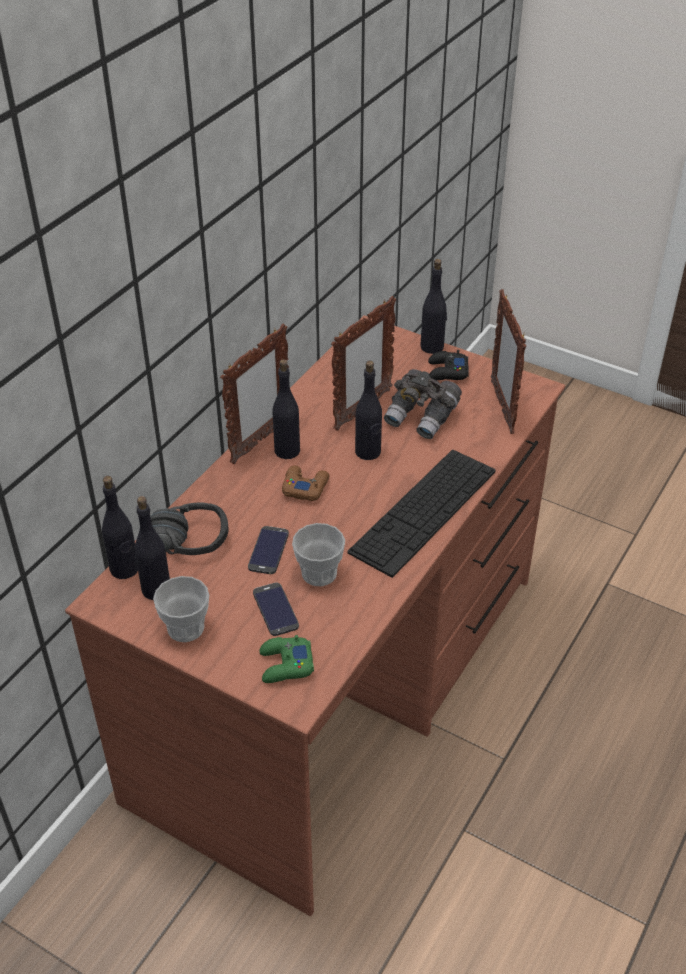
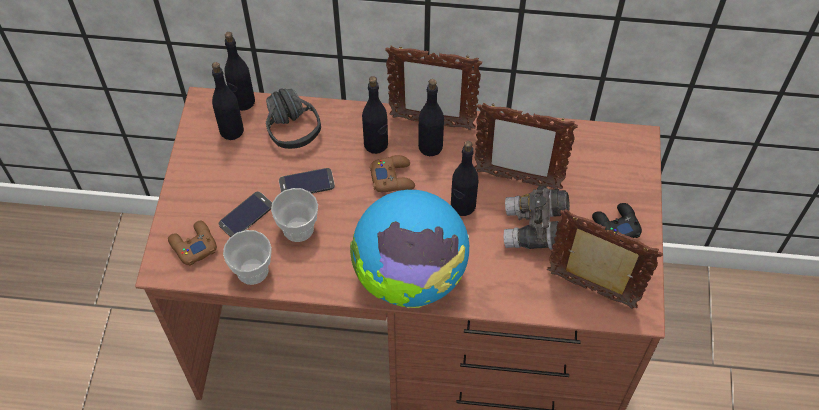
camera: 65 degrees right, 15 degrees up
cup [153,576,209,642] -> cup moved to [223,230,272,285]
green game controller [259,635,314,683] -> brown game controller [168,221,217,265]
keyboard [348,450,495,578] -> globe [350,190,469,308]
black bottle [420,259,447,354] -> black bottle moved to [362,76,388,154]
picture frame [491,289,526,434] -> picture frame turned 60 degrees clockwise [547,209,663,309]

